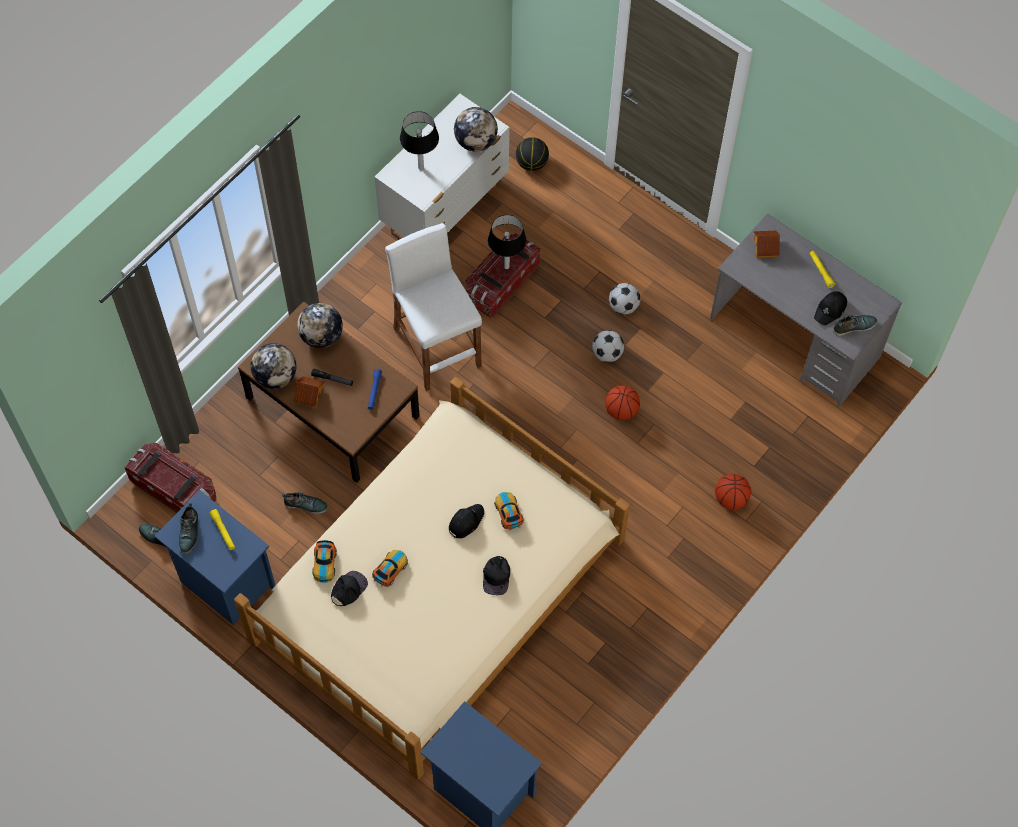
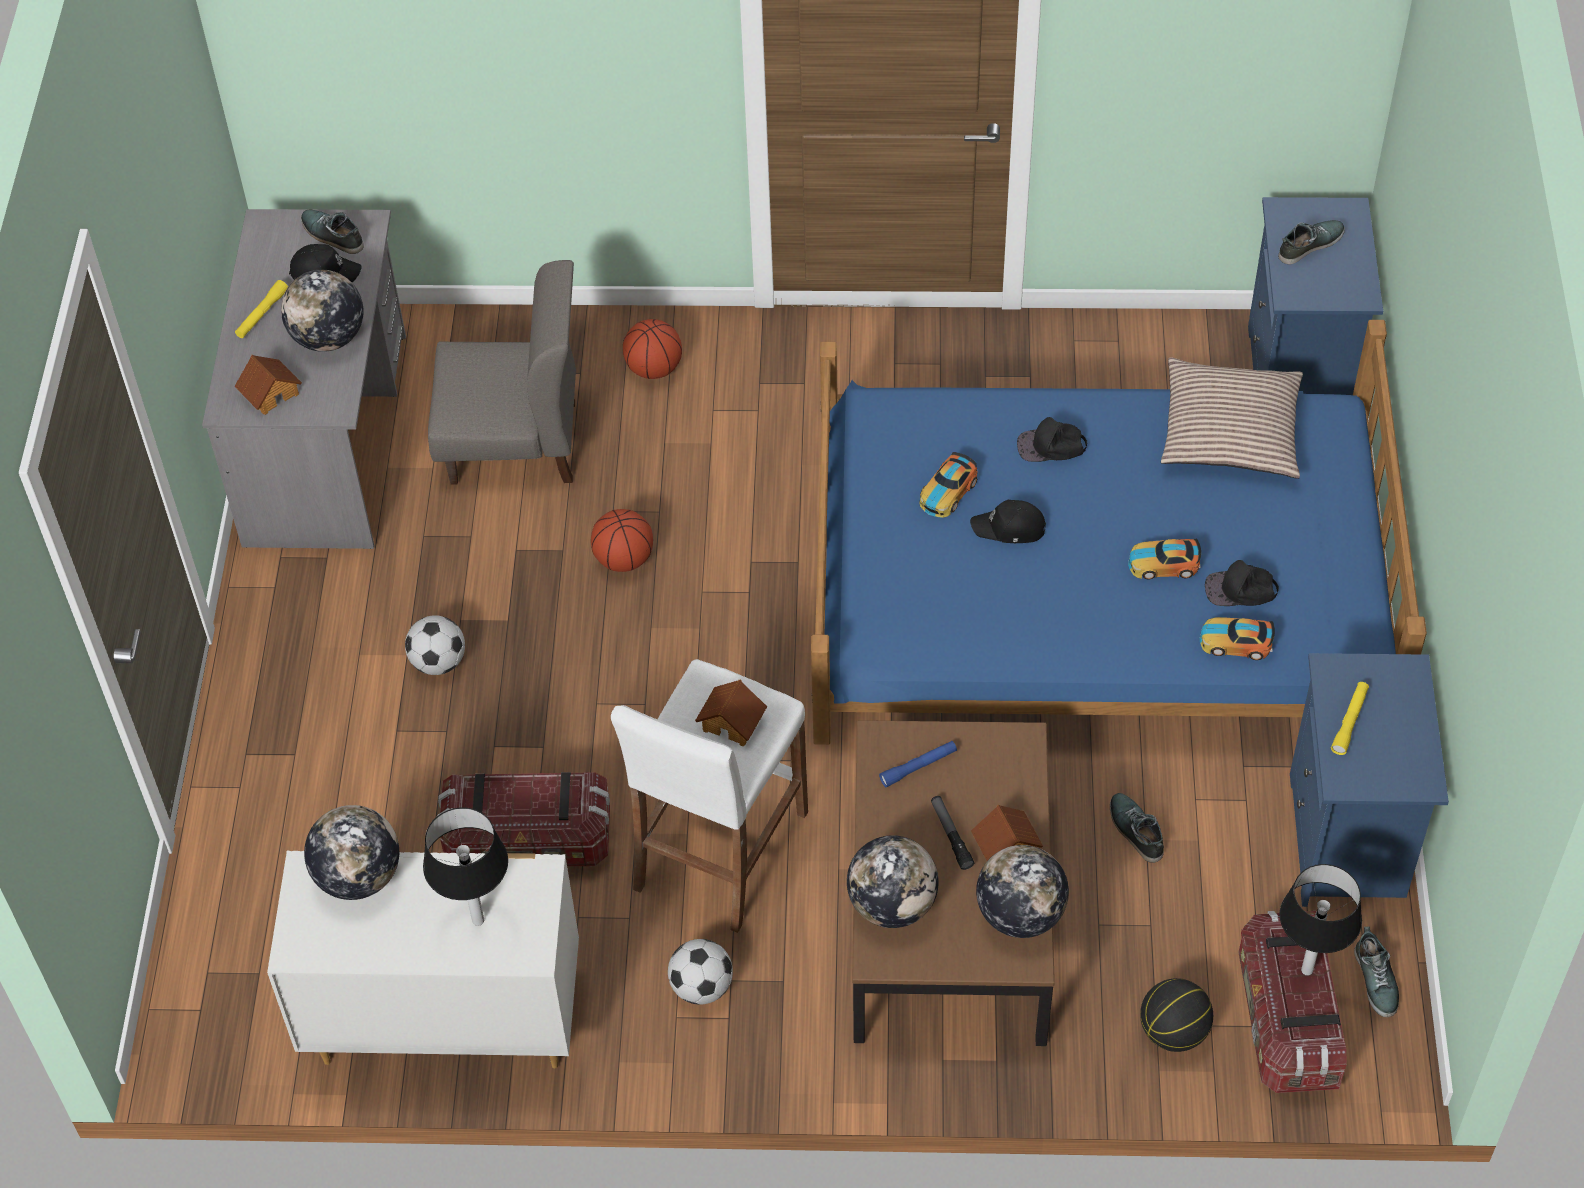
camera: 125 degrees left, 10 degrees down
shoe [179,503,198,554] -> shoe moved to [1278,220,1345,265]
beige bed [234,377,630,780] -> blue bed [811,320,1427,745]
toy car [312,540,337,583] -> toy car turned 135 degrees counterclockwise [1199,617,1275,660]
black cap [483,556,510,595] -> black cap turned 150 degrees counterclockwise [1017,417,1087,462]
table lamp [488,215,526,269] -> table lamp moved to [1279,864,1362,976]
basketball [516,137,549,171] -> basketball moved to [1140,978,1213,1052]
football [592,330,624,362] -> football moved to [668,939,733,1004]
none -> globe [281,270,364,352]
none -> grey chair [428,260,576,485]
none -> toy house [695,680,767,747]
none -> pillow [1161,357,1303,479]

